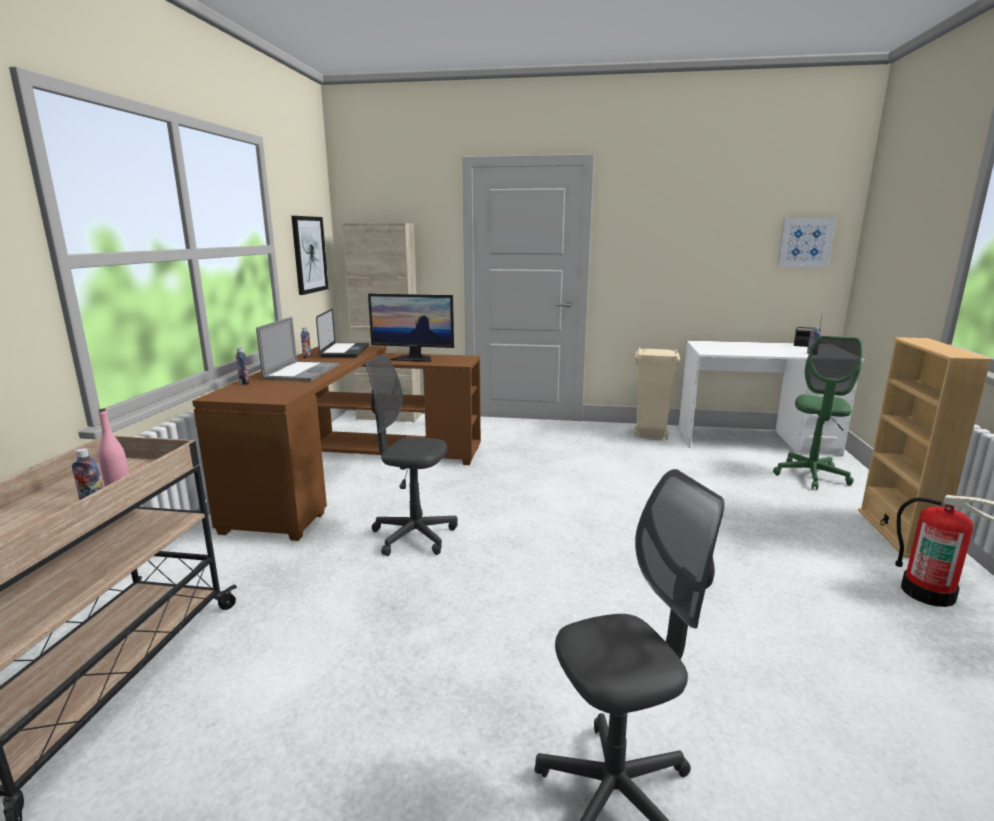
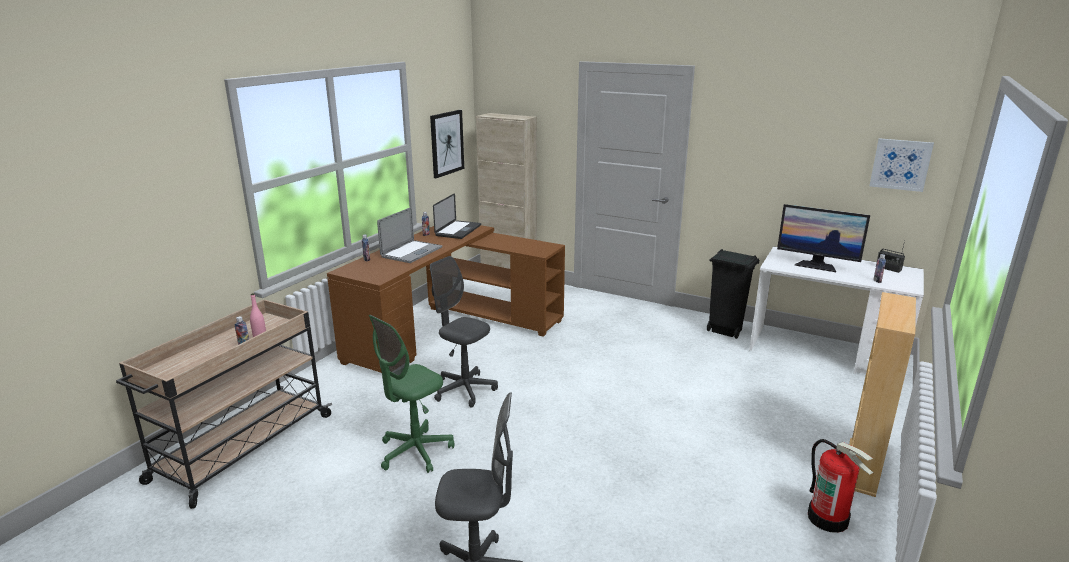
camera: 20 degrees right, 5 degrees up
monitor [368,294,454,362] -> monitor moved to [777,204,870,272]
beige trash can [634,347,680,440] -> black trash can [707,249,759,339]
green office chair [773,336,862,490] -> green office chair moved to [369,315,455,473]

